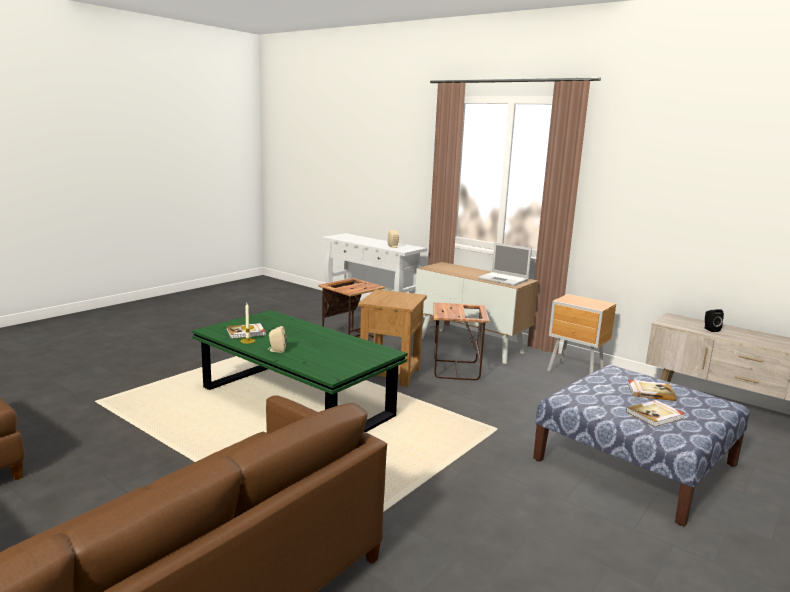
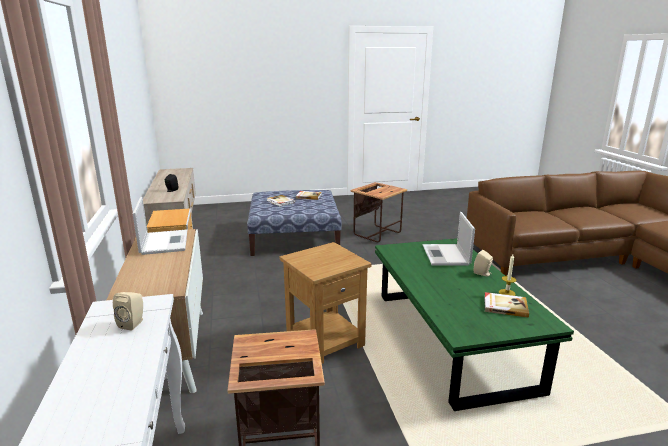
camera: 140 degrees left, 5 degrees up
side table [433,303,490,380] -> side table moved to [350,182,407,242]
none -> laptop [423,212,475,266]

